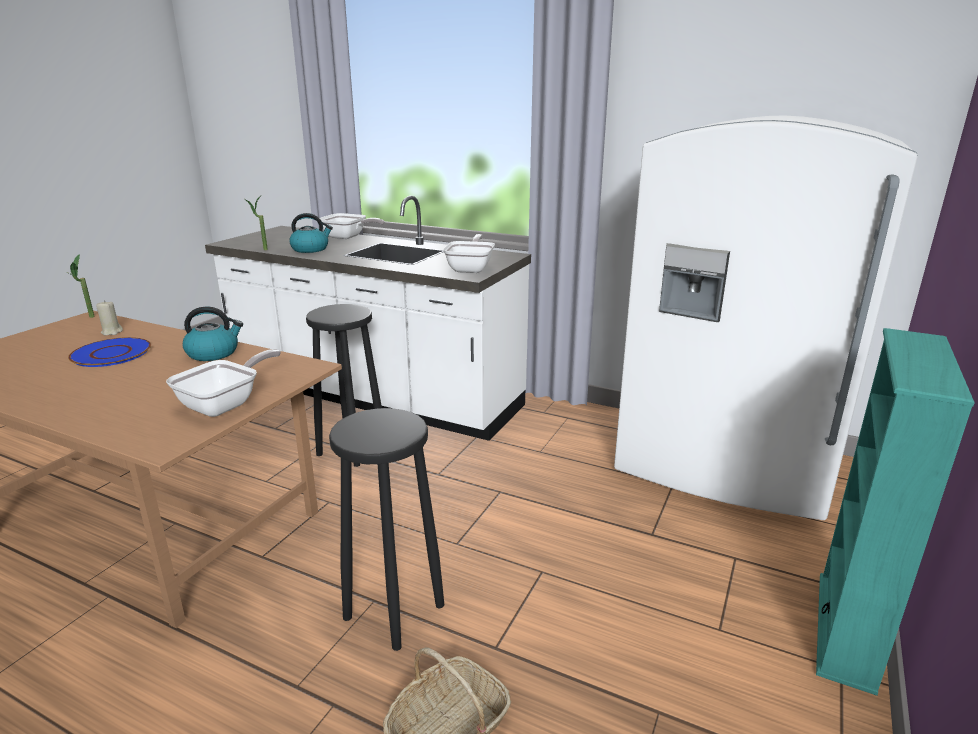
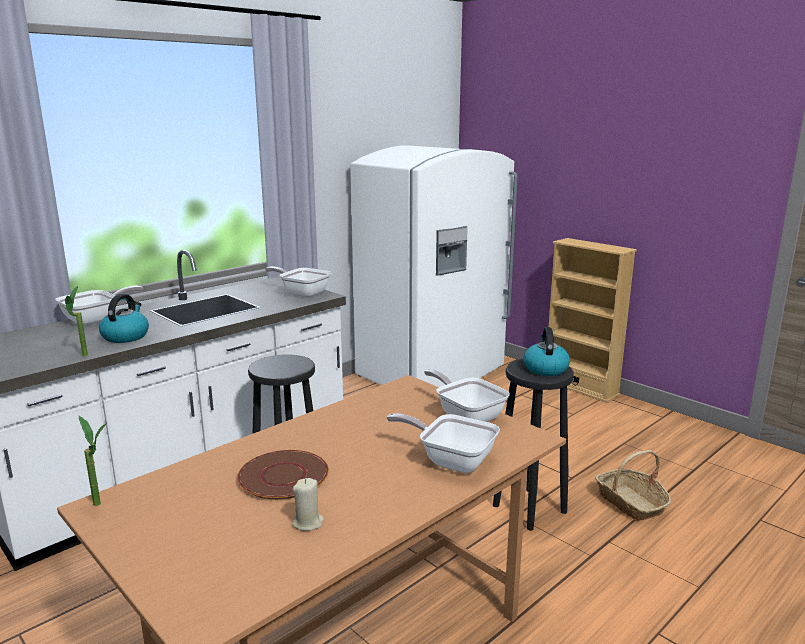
camera: 70 degrees left, 5 degrees down
blue plate [68,337,151,367] -> brown plate [237,450,329,499]
beige candle [96,300,123,336] -> beige candle moved to [292,478,324,531]
kettle [183,307,243,361] -> kettle moved to [524,327,570,376]
turquoise bookcase [816,328,975,695] -> beige bookcase [549,238,637,403]
none -> frying pan [387,413,500,473]

